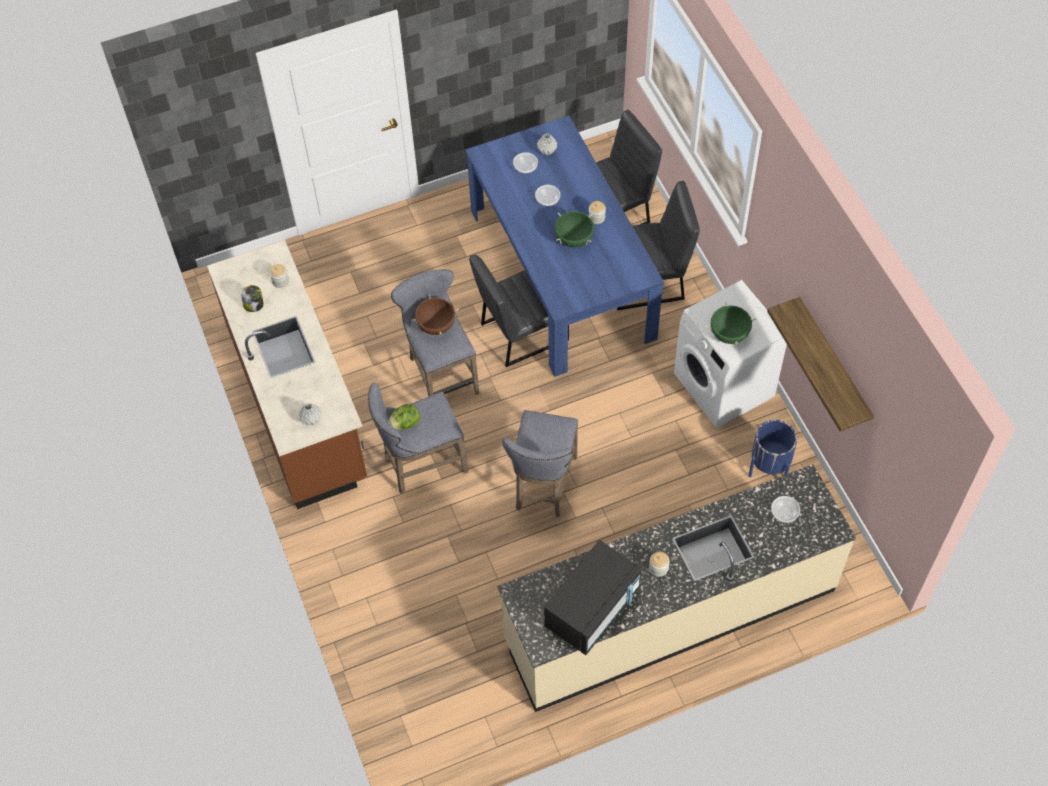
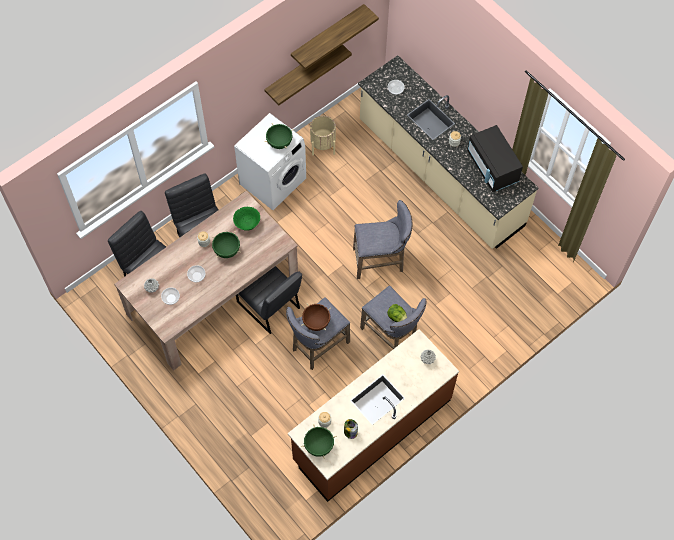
camera: 110 degrees left, 5 degrees up
blue dining table [466,116,664,377] -> beige dining table [114,191,298,371]
black microwave [544,540,642,655] -> black microwave turned 135 degrees counterclockwise [467,125,523,192]
blue planter [748,420,797,477] -> beige planter [310,116,336,155]
none -> green bowl [233,207,260,231]
none -> shelf [291,4,379,70]
none -> green cooking pot [301,424,337,459]

